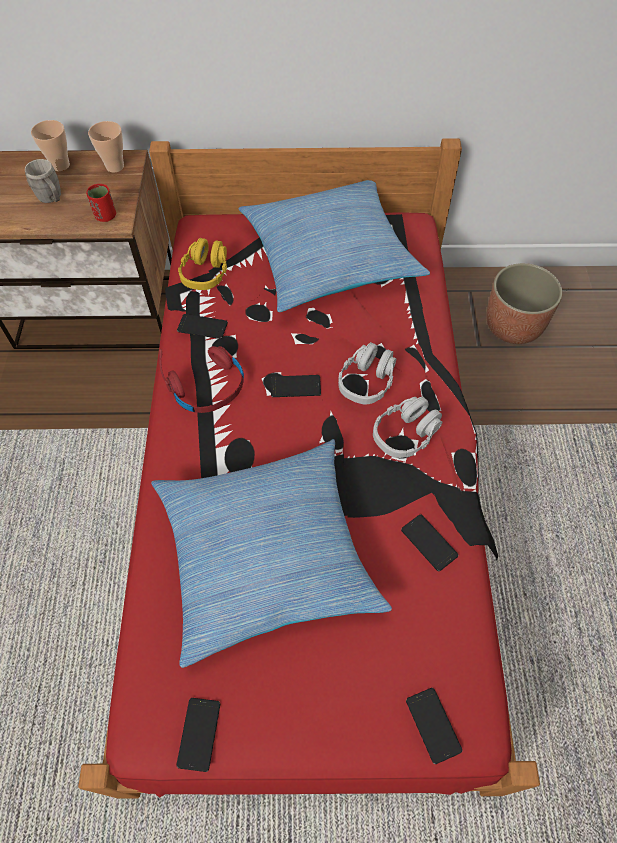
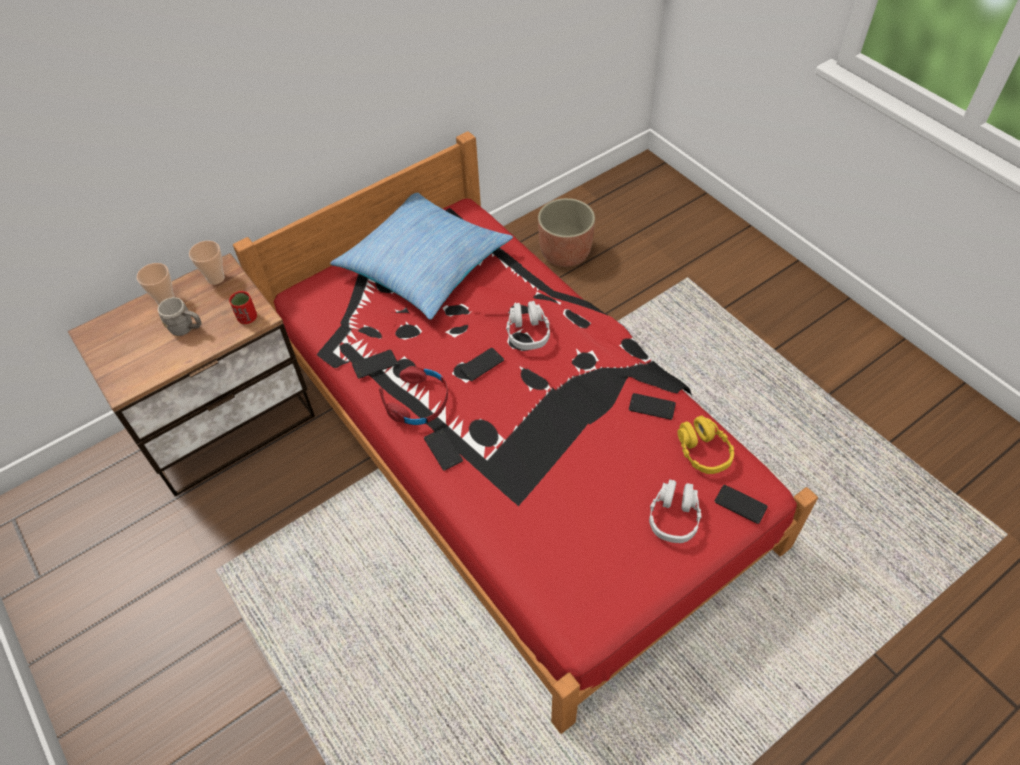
camera: 35 degrees left, 5 degrees down
pillow [151,439,392,668] -> none
phone [176,698,220,772] -> phone moved to [424,429,463,471]
yellow headphones [178,238,227,290] -> yellow headphones moved to [677,415,734,474]
grey headphones [373,397,443,458] -> grey headphones moved to [649,479,702,543]

